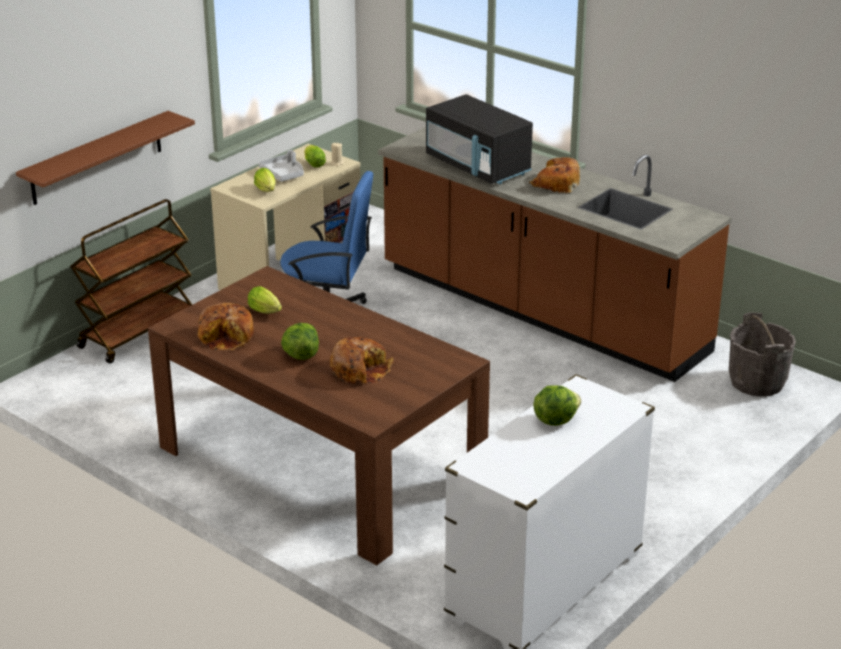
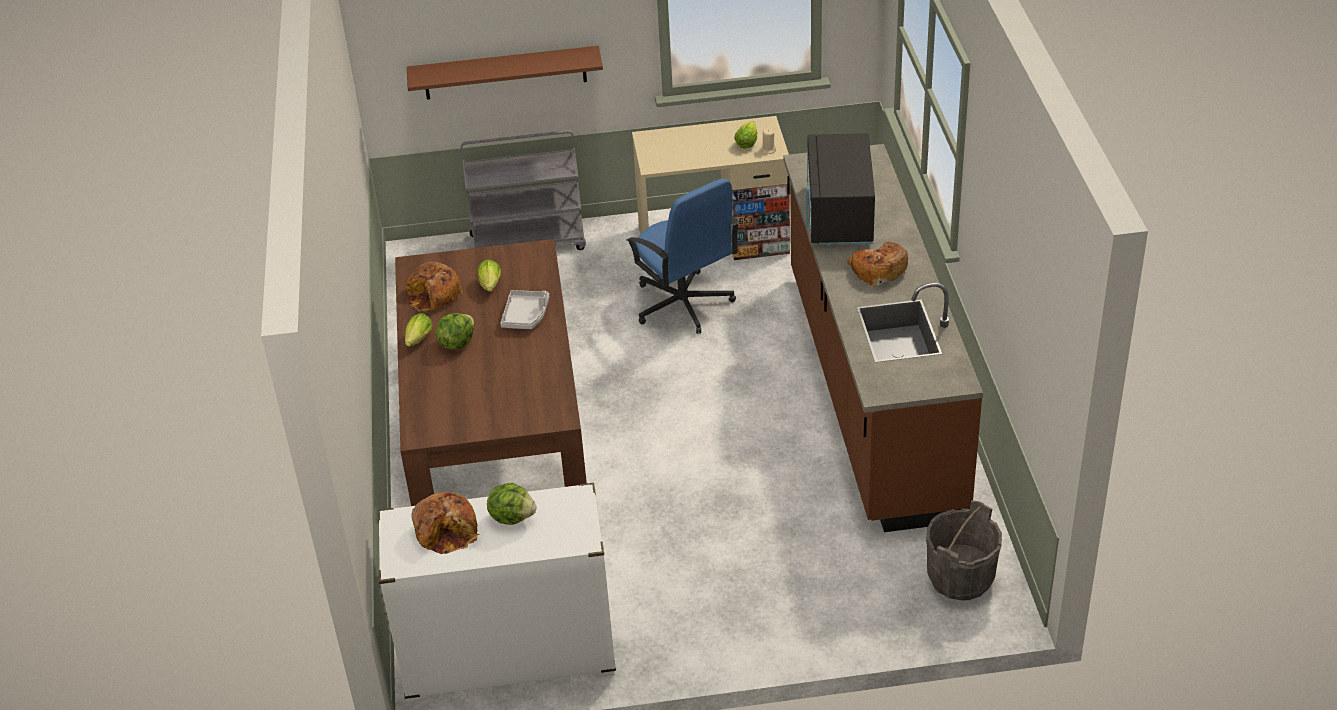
camera: 45 degrees right, 10 degrees up
brown cart [70,199,192,363] -> grey cart [461,130,586,250]
lettuce [254,168,276,192] -> lettuce moved to [405,313,433,347]
grey tray [259,150,304,182] -> grey tray moved to [500,290,549,329]
bread [330,337,394,384] -> bread moved to [412,492,480,554]

